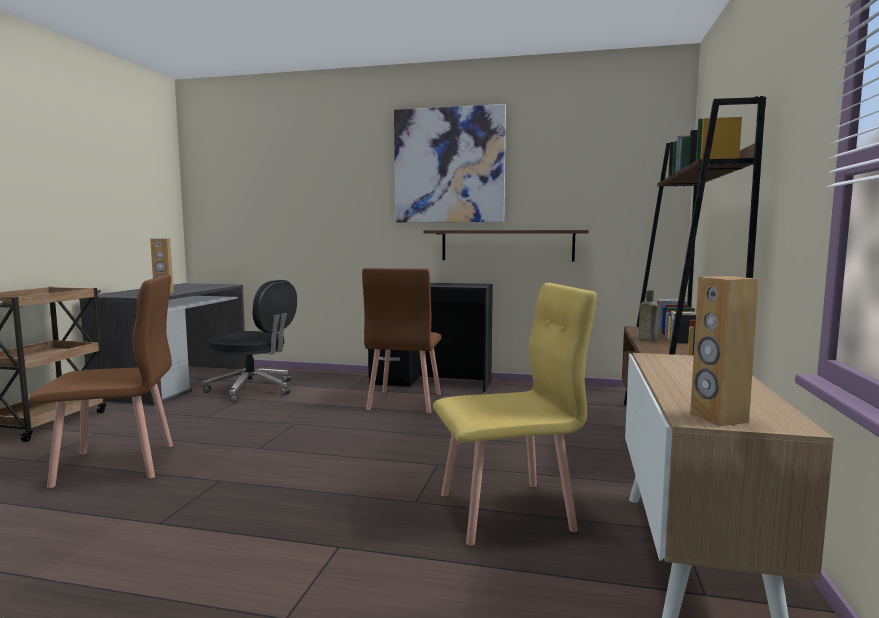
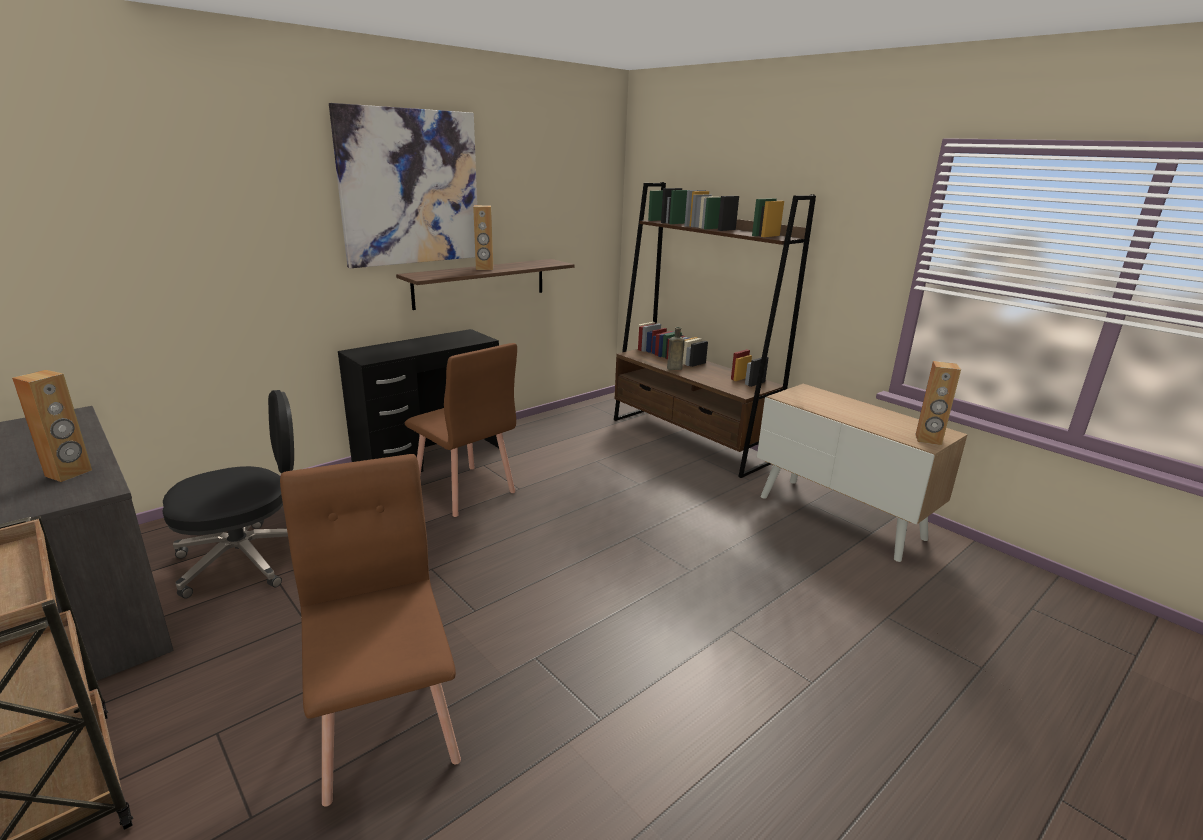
camera: 55 degrees left, 15 degrees up
brown chair [29,275,173,488] -> brown chair turned 45 degrees counterclockwise [280,454,461,807]
yellow chair [433,283,597,546] -> none
none -> brown speaker [473,205,494,270]

